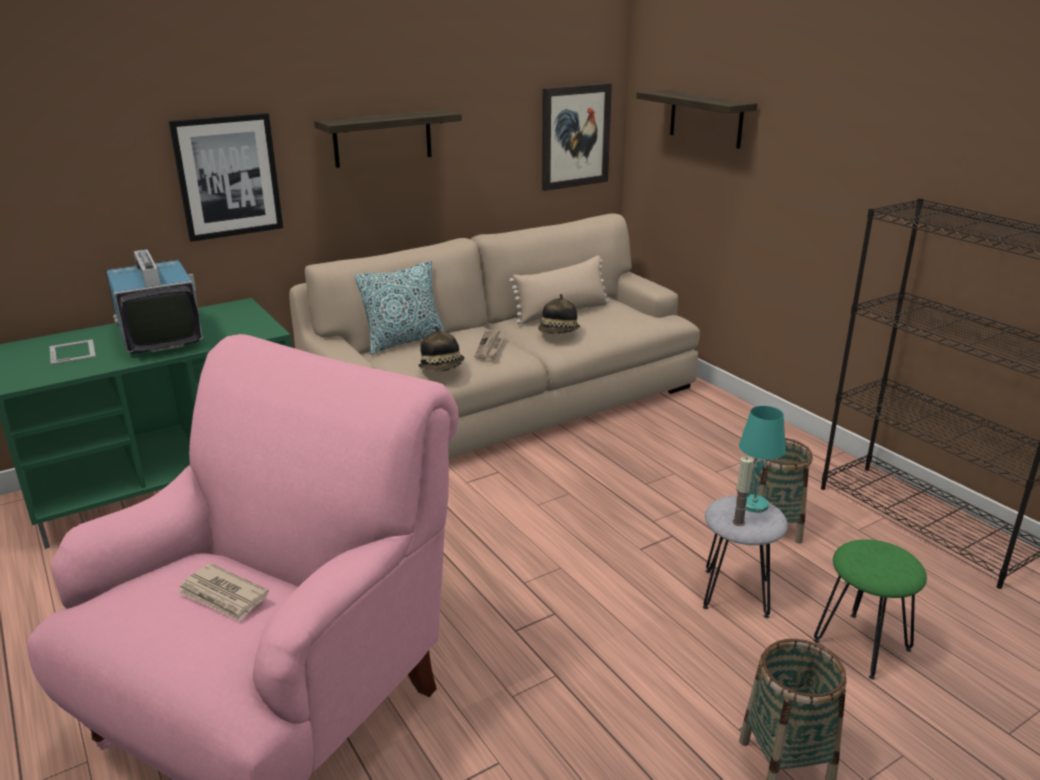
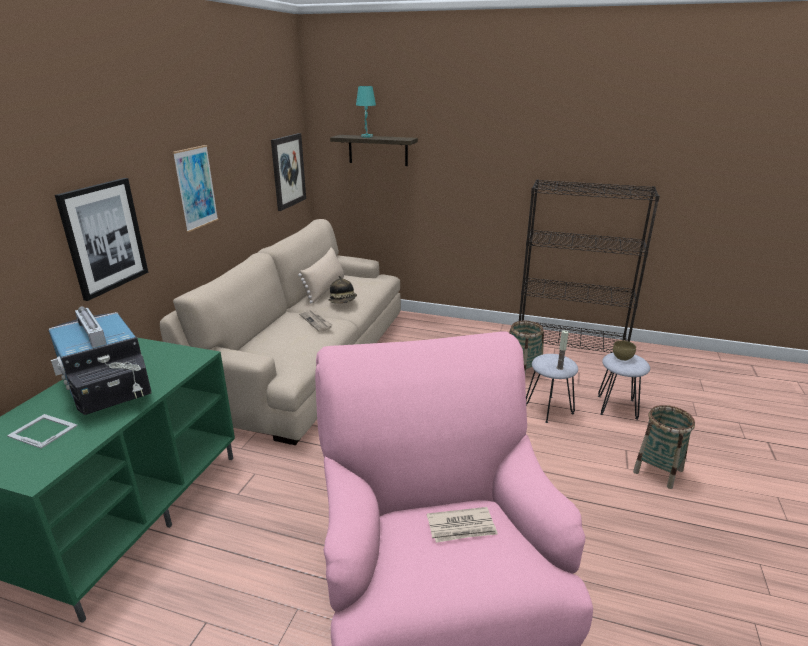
camera: 40 degrees left, 0 degrees up
television [105,250,203,354] -> television turned 150 degrees counterclockwise [48,307,152,415]
shelf [314,110,462,168] -> picture [172,145,219,232]
pillow [355,260,445,355] -> none
hat [418,326,465,372] -> none
turquoise table lamp [739,406,786,513] -> turquoise table lamp moved to [356,86,376,138]
green stool [814,539,927,680] -> grey stool [598,353,650,420]
none -> brown bowl [613,340,636,361]

